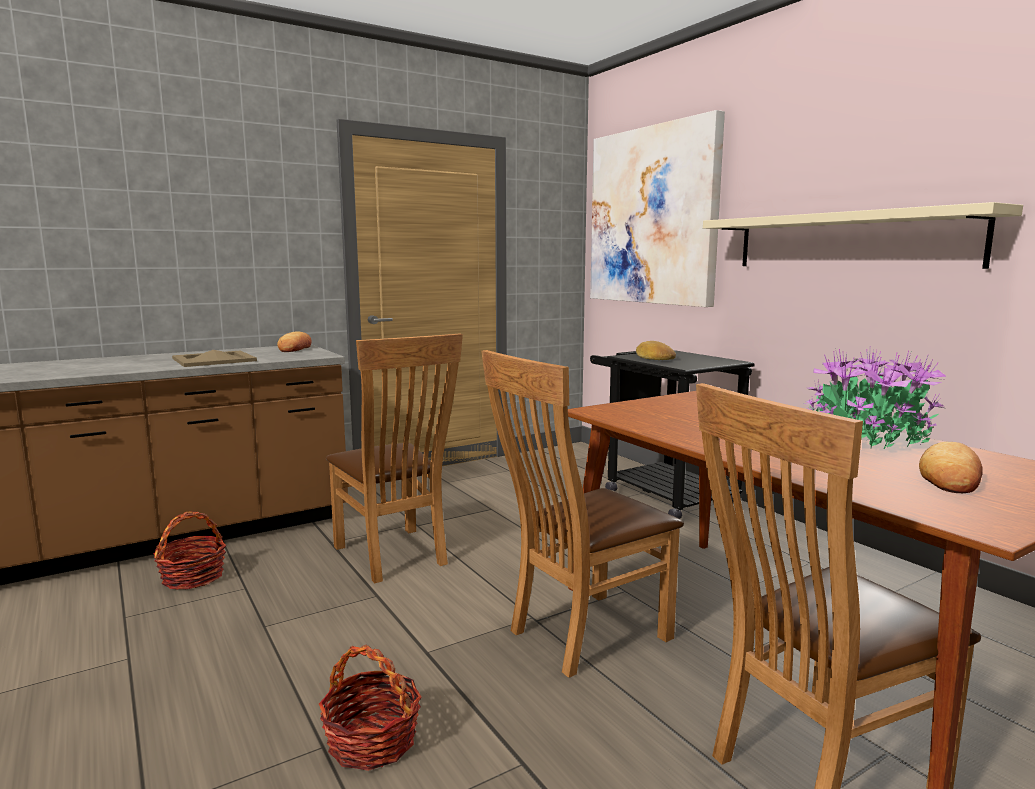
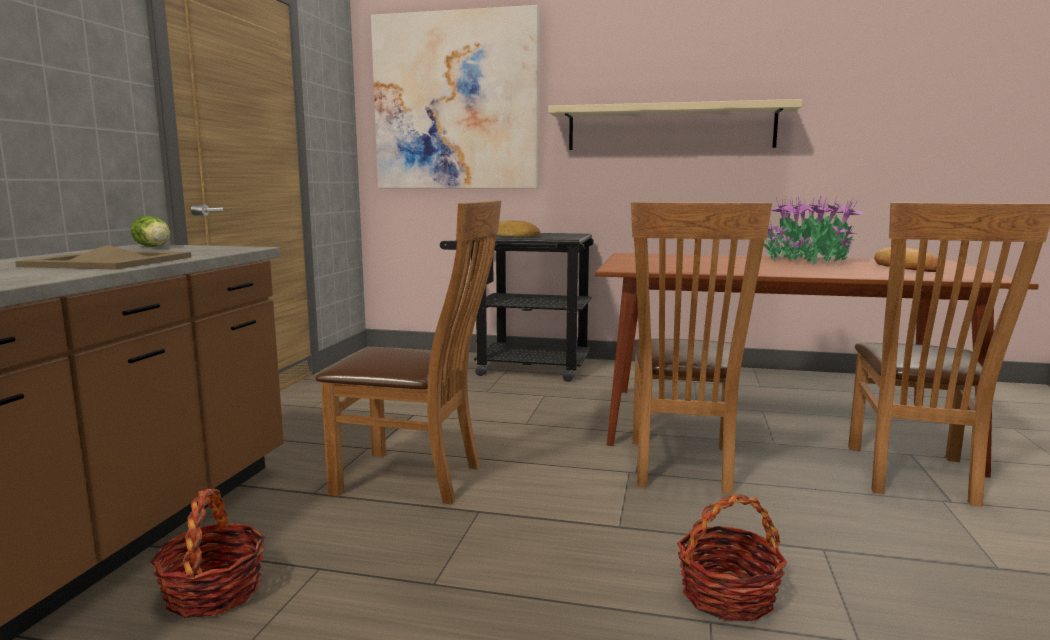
camera: 45 degrees left, 0 degrees up
bread [277,332,312,352] -> lettuce [131,216,170,247]

